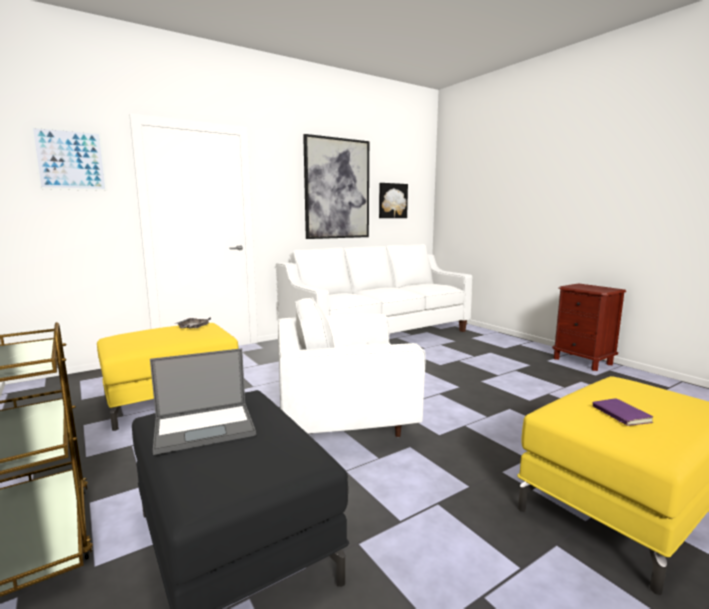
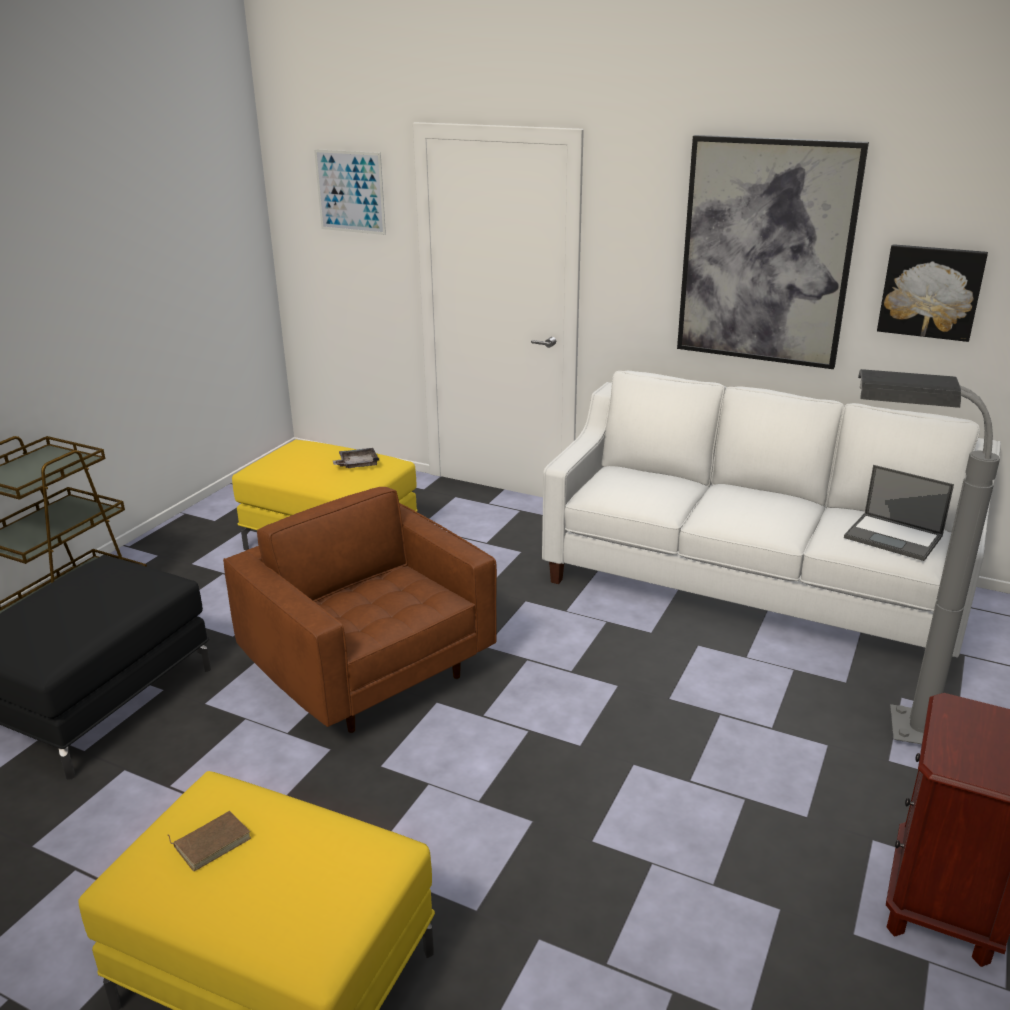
camera: 60 degrees right, 15 degrees up
laptop [150,348,256,455] -> laptop moved to [844,465,954,561]
white armchair [278,297,426,438] -> brown armchair [223,487,497,733]
purple book [593,398,653,426] -> brown book [168,811,251,871]
none -> grey floor lamp [858,369,1000,744]

